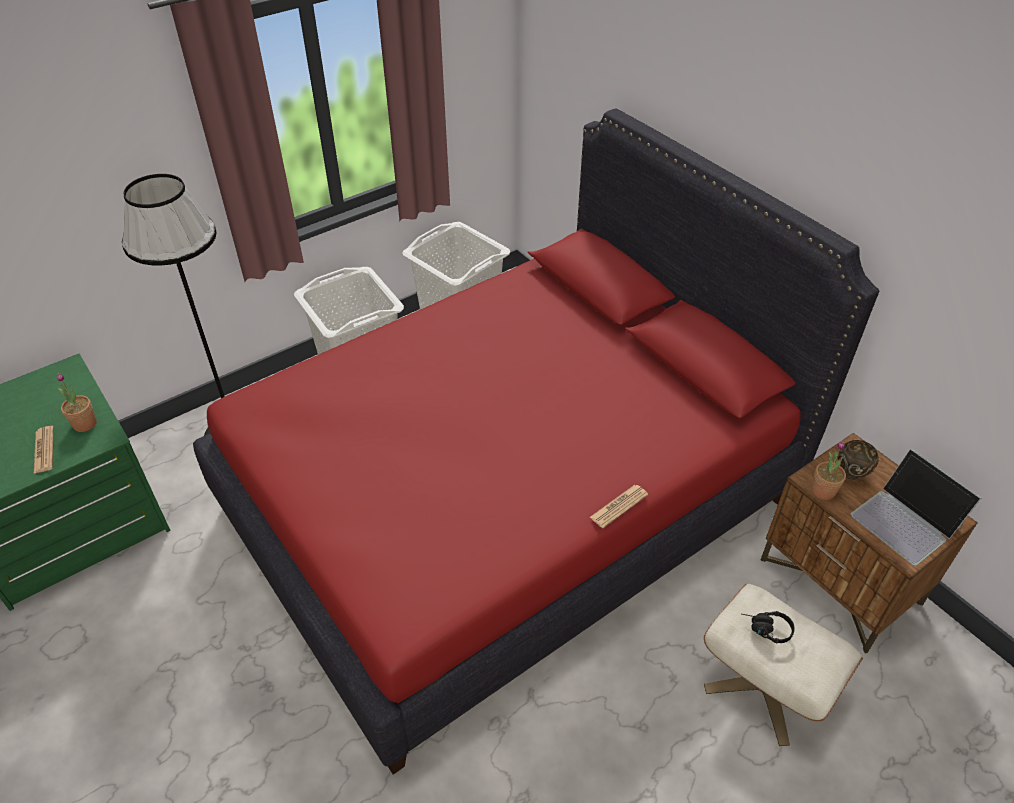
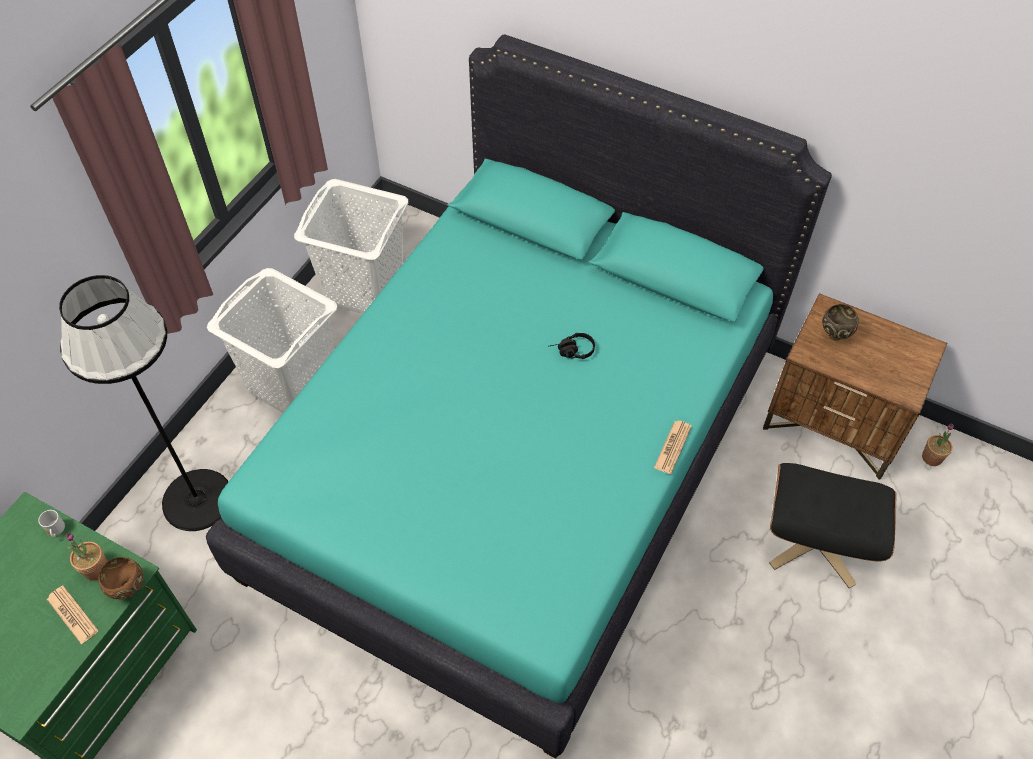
camera: 25 degrees left, 10 degrees up
red bed [193,108,879,775] -> turquoise bed [206,34,832,759]
beige ottoman [704,583,863,746] -> black ottoman [769,463,896,588]
black headphones [742,611,795,643] -> black headphones moved to [550,333,595,359]
potted plant [811,441,846,500] -> potted plant moved to [922,423,954,466]
laptop [851,449,981,566] -> none
none -> mug [38,510,65,538]
none -> brown bowl [98,557,144,599]

